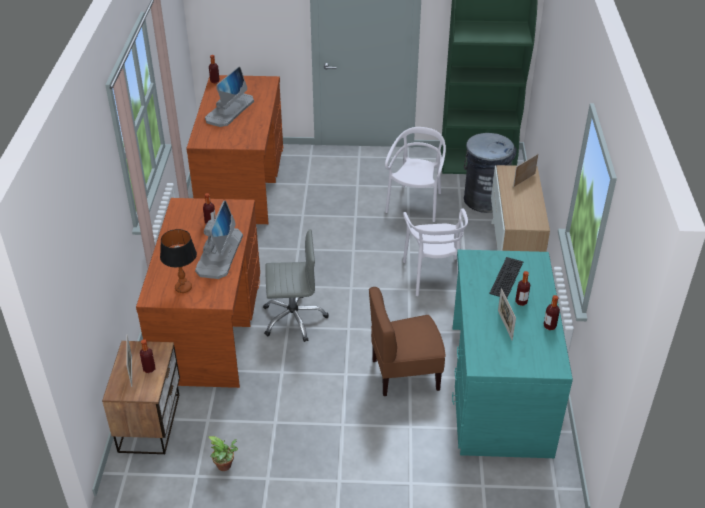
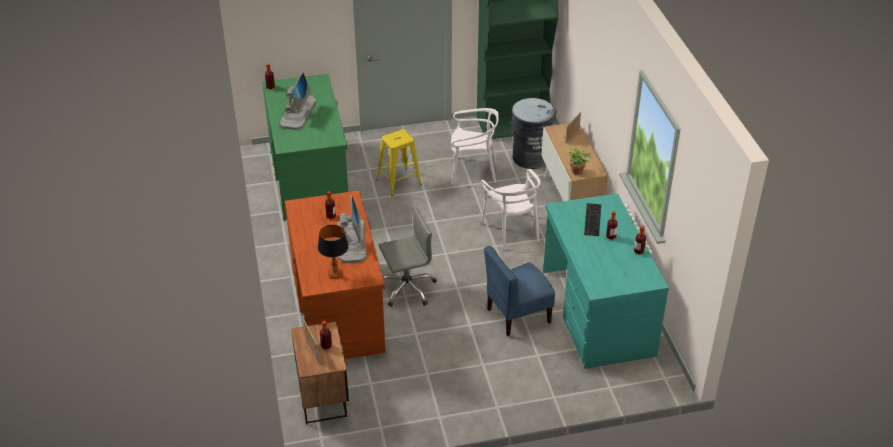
camera: 15 degrees left, 0 degrees up
brown desk [186,75,283,224] -> green desk [262,74,348,220]
potted plant [209,436,238,471] -> potted plant moved to [567,147,592,175]
brown chair [369,287,445,396] -> blue chair [484,246,555,336]
white chair [385,127,446,222] -> white chair turned 90 degrees clockwise [451,108,499,185]
picture frame [498,288,516,340] -> none
none -> yellow stool [376,129,422,196]

